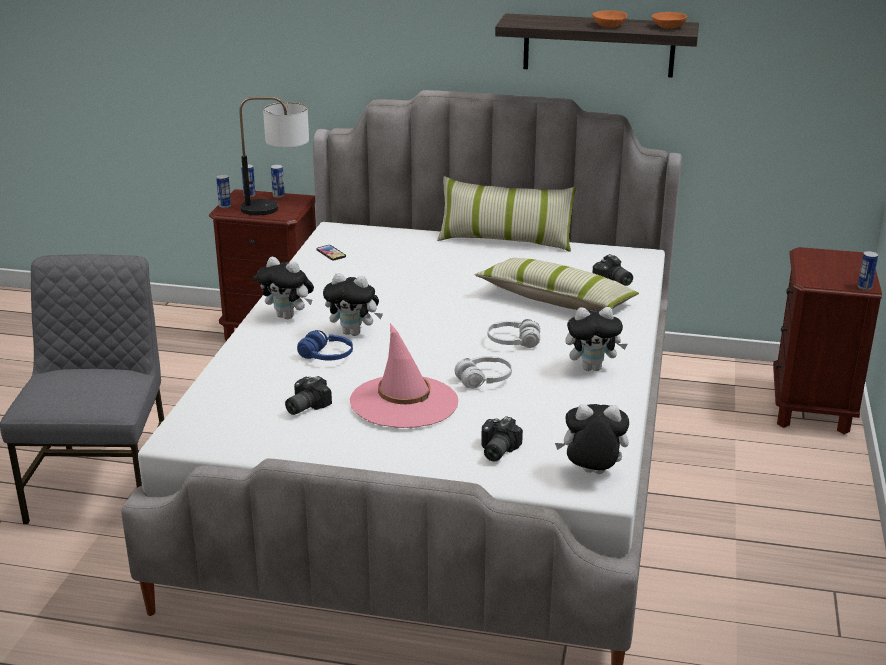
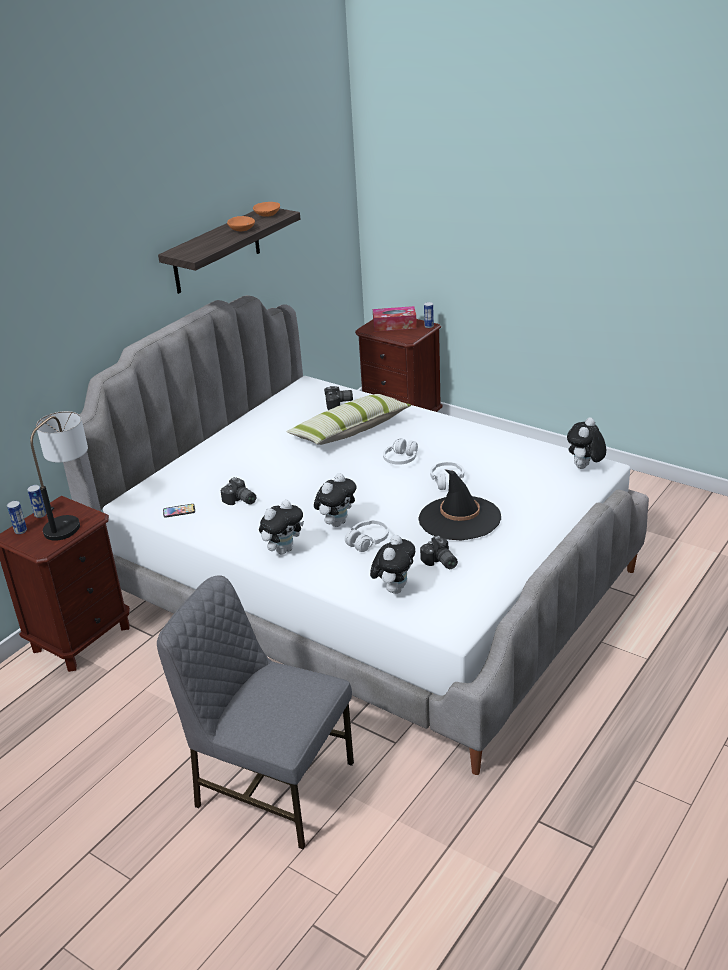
camera: 65 degrees left, 5 degrees up
can [216,174,231,208] -> none
blue headphones [297,330,353,361] -> white headphones [345,520,389,552]
pink hat [350,323,458,428] -> black hat [418,469,501,540]
pillow [437,176,576,252] -> none
camera [481,416,523,461] -> camera moved to [221,477,256,505]
plush toy [565,307,628,371] -> plush toy moved to [370,535,415,594]
none -> tissue box [373,306,417,331]

